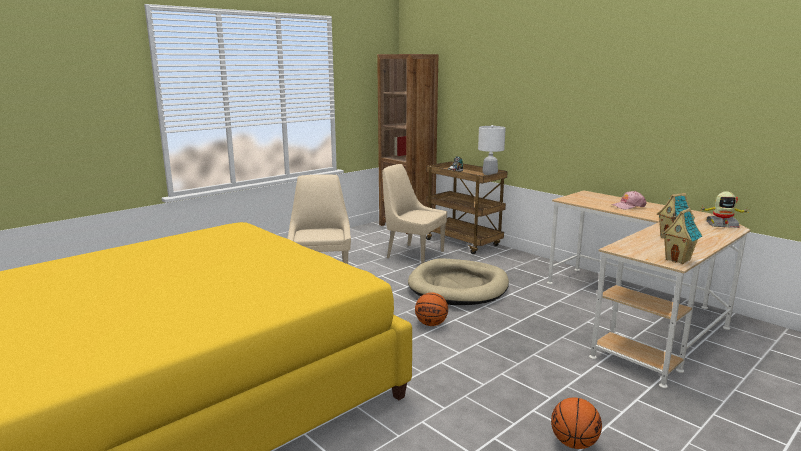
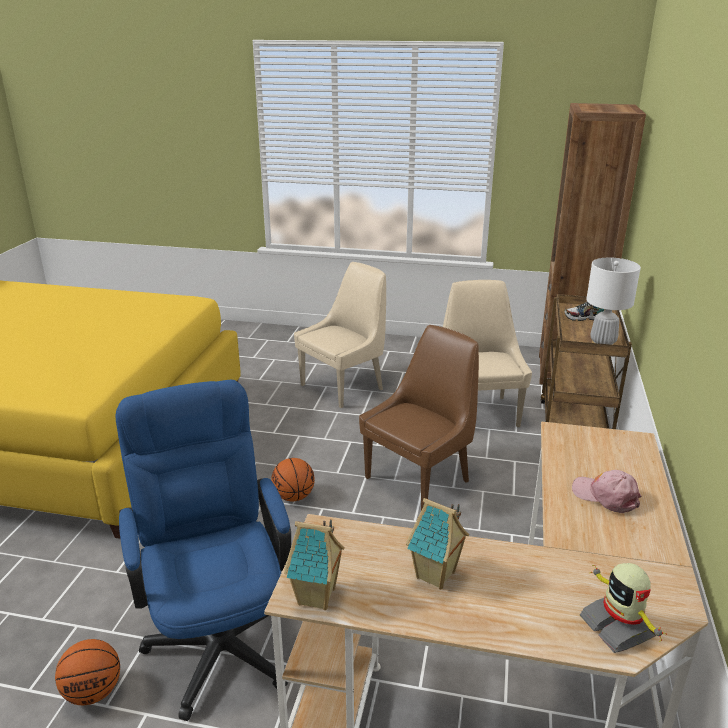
camera: 55 degrees right, 10 degrees up
beige dog bed [408,258,509,305] -> brown chair [359,325,479,510]
none -> blue office chair [115,380,291,721]

